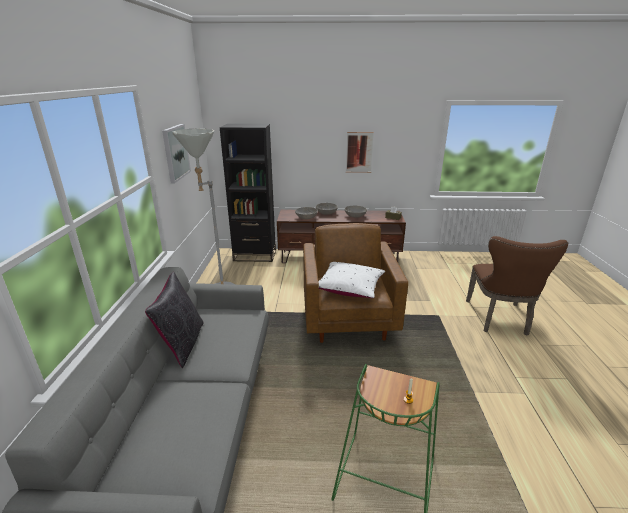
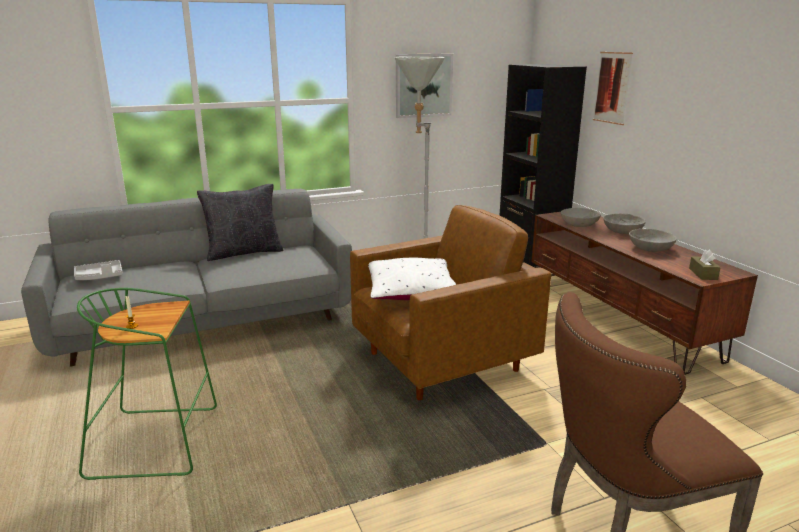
camera: 65 degrees right, 5 degrees down
picture [346,132,374,173] -> picture moved to [593,52,633,125]
none -> grey tray [74,260,123,280]

